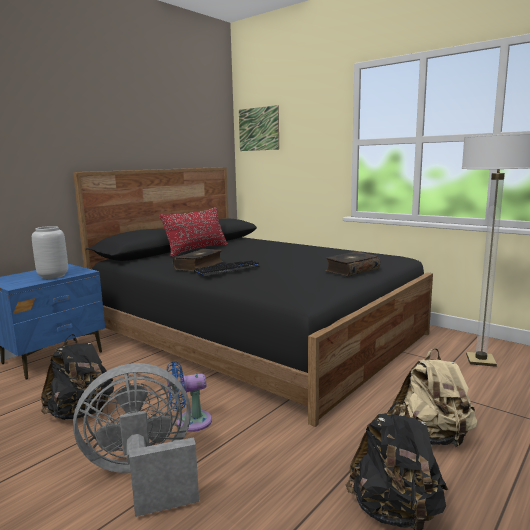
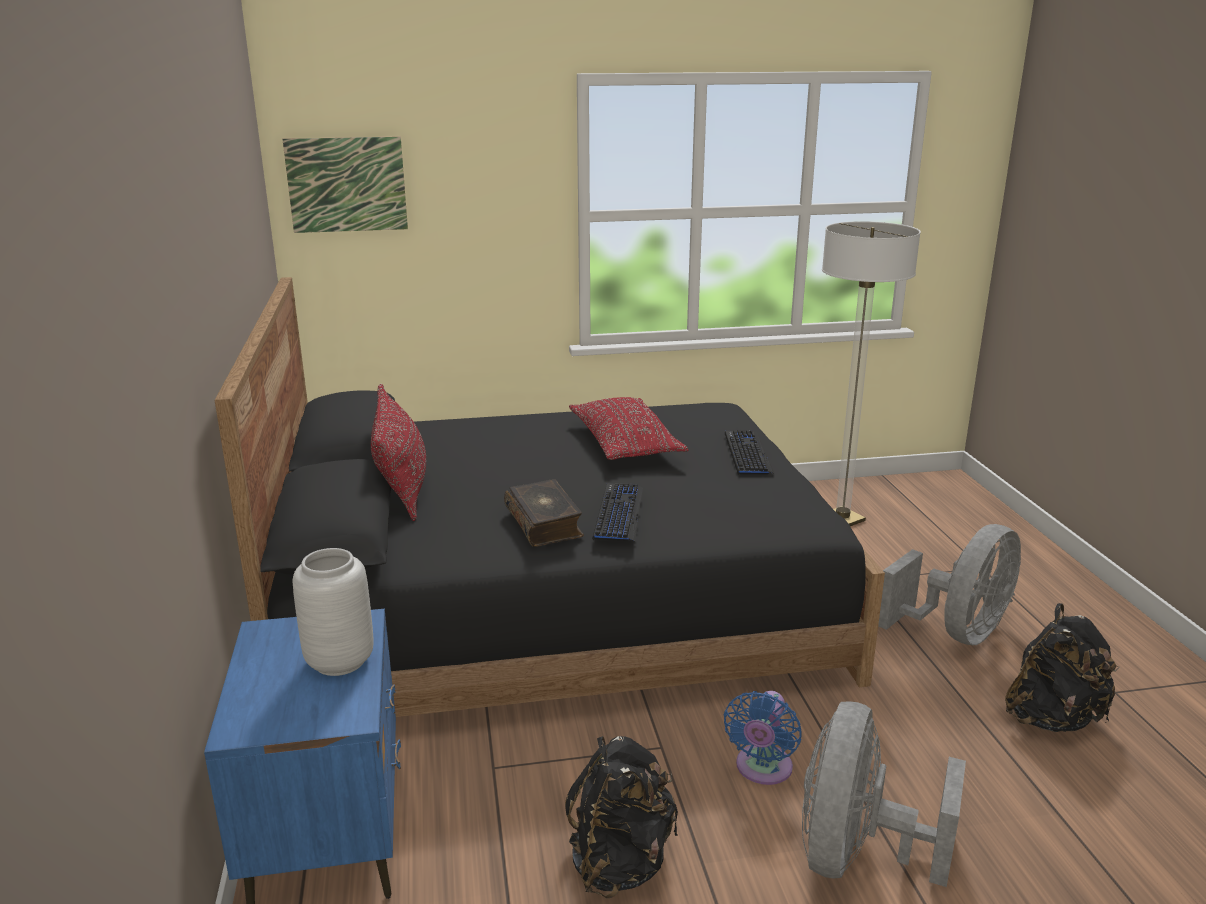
camera: 50 degrees left, 10 degrees up
book [325,251,380,276] -> keyboard [725,430,775,475]
beige backpack [392,348,478,447] -> grey fan [878,524,1021,645]
none -> red pillow [569,397,688,460]

